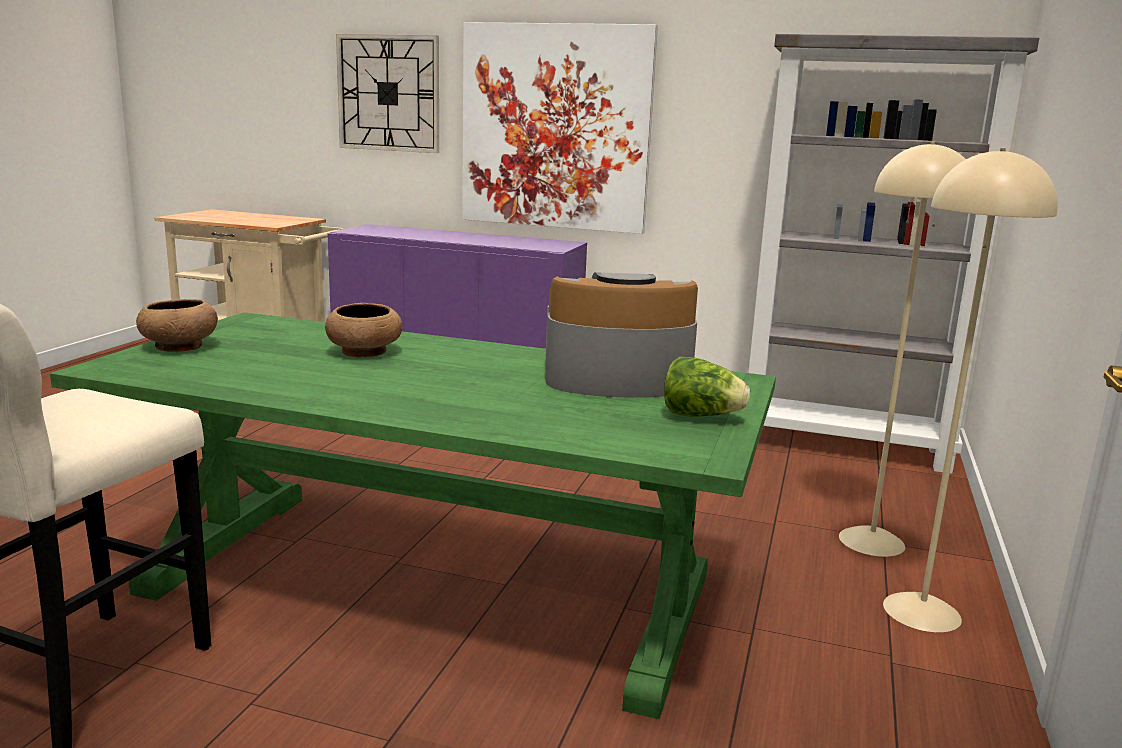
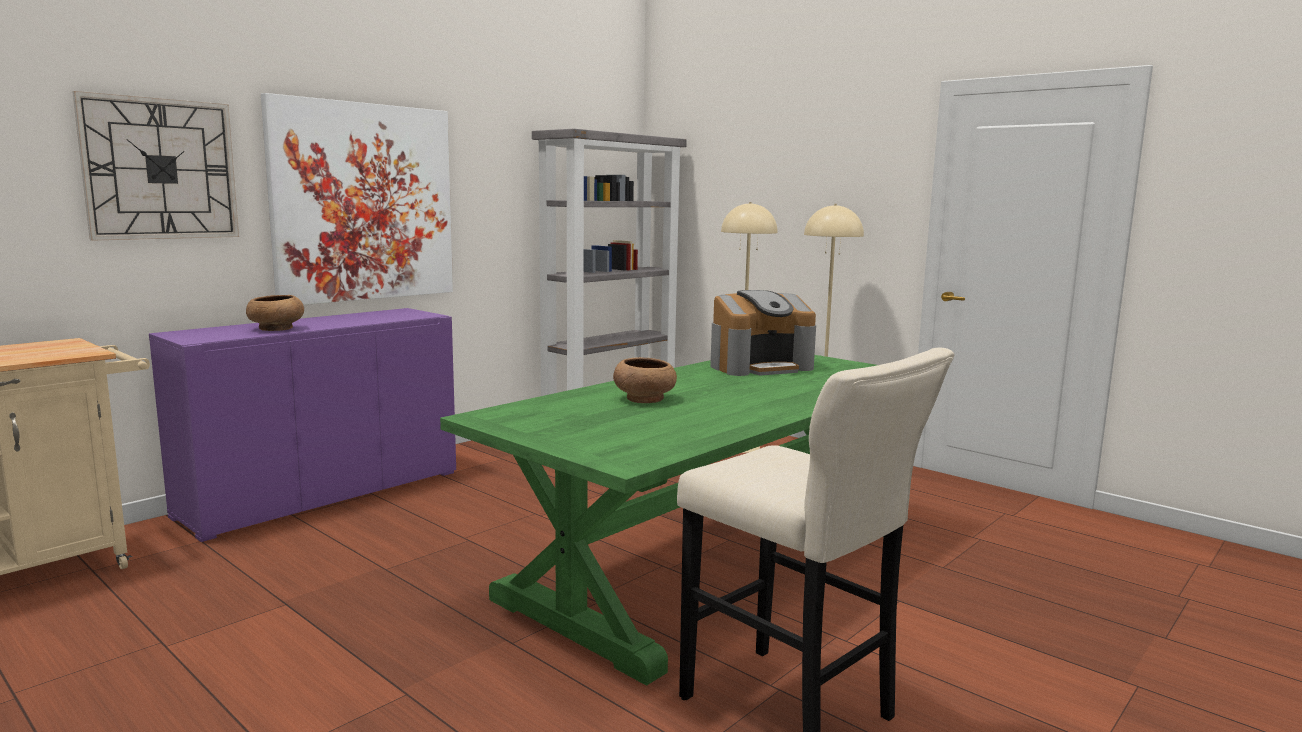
camera: 65 degrees left, 5 degrees down
brown bowl [136,299,218,352] -> brown bowl moved to [246,295,304,331]
coffee machine [545,272,698,398] -> coffee machine turned 135 degrees counterclockwise [710,290,816,376]
lettuce [664,357,750,417] -> none

